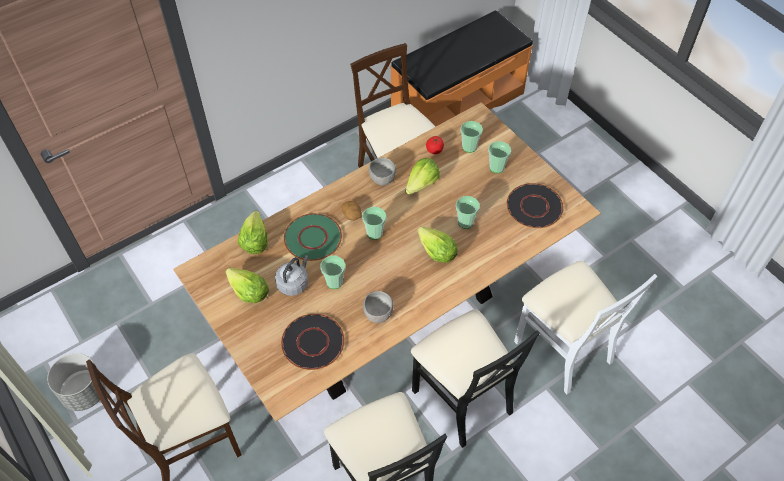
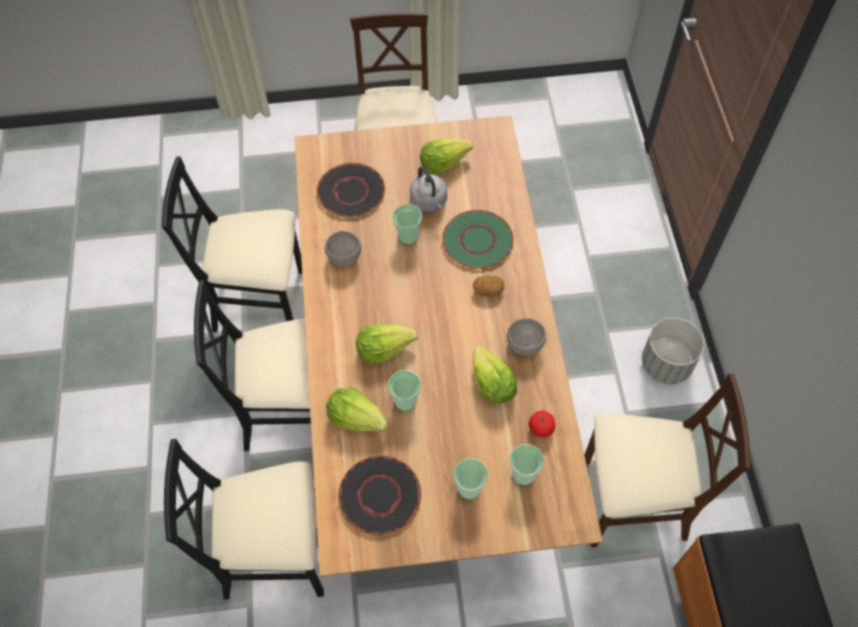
camera: 120 degrees right, 5 degrees up
grey planter [47,353,106,411] -> grey planter moved to [642,318,704,384]
lettuce [238,211,268,254] -> lettuce moved to [326,388,388,432]
cup [362,207,386,240] -> none
white chair [514,260,657,394] -> black chair [164,439,324,600]

